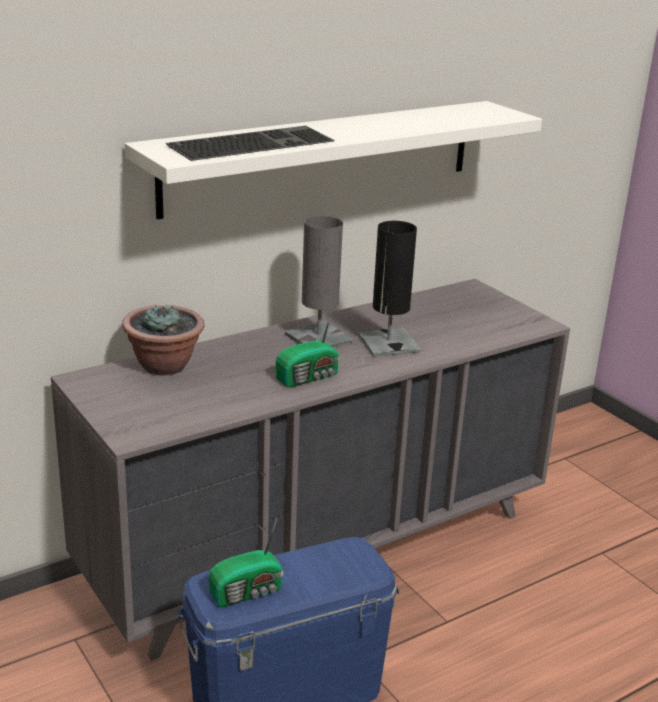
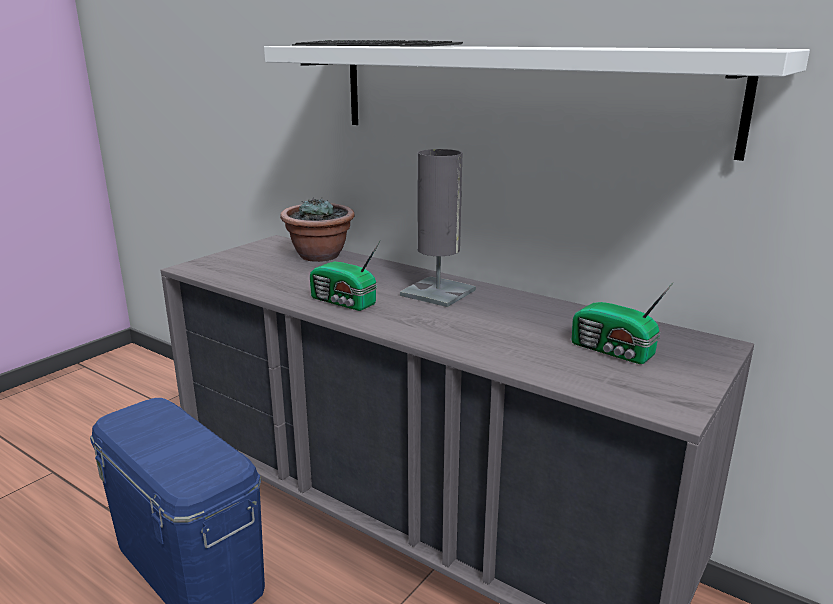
camera: 70 degrees right, 5 degrees down
radio [209,518,283,608] -> radio moved to [572,282,674,364]
black table lamp [358,221,420,357] -> none

